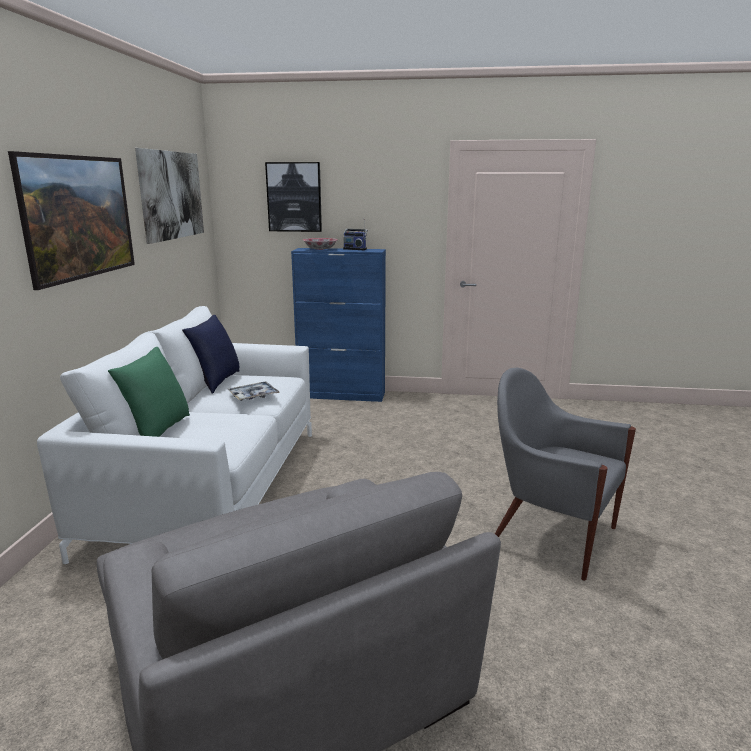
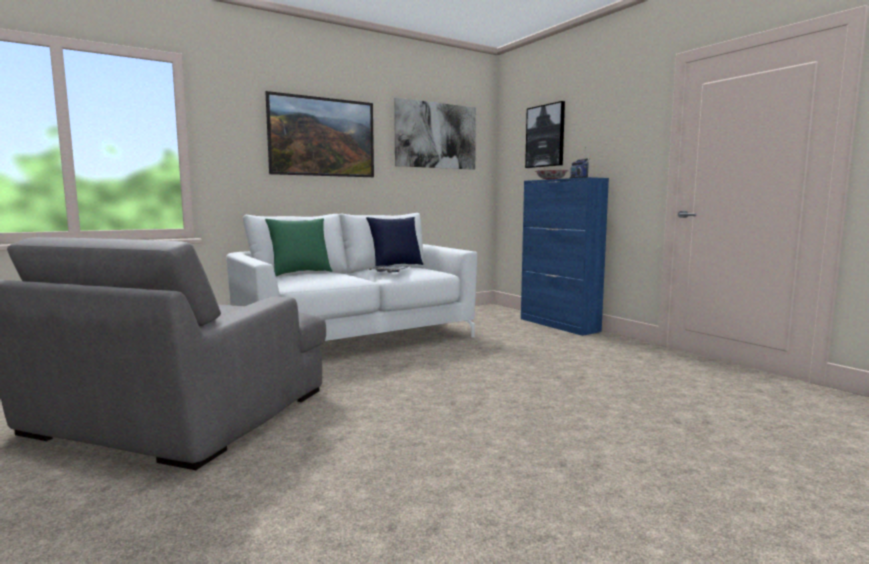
camera: 50 degrees right, 10 degrees down
grey armchair [495,368,636,581] -> none

